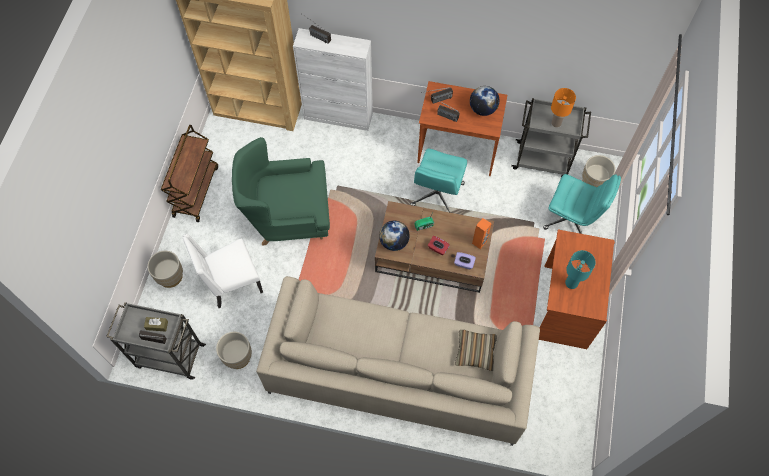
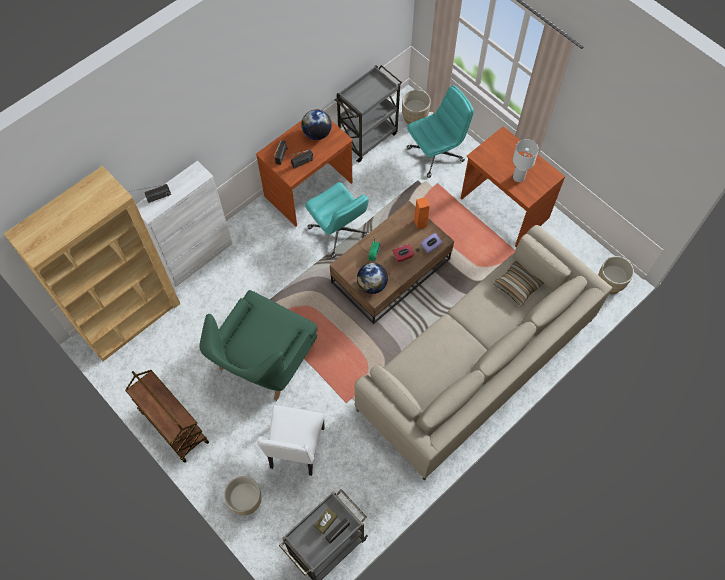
camera: 55 degrees left, 0 degrees up
beige planter [216,332,252,369] -> beige planter moved to [598,256,634,294]
orange table lamp [551,88,576,128] -> none
turquoise table lamp [565,250,596,289] -> white table lamp [513,139,539,182]

